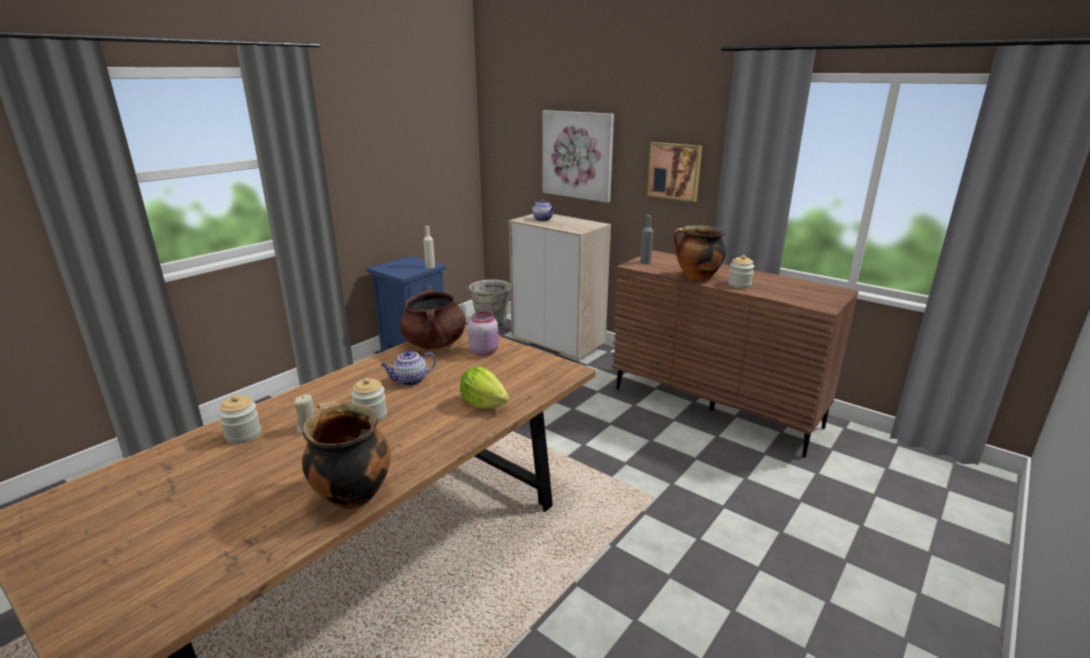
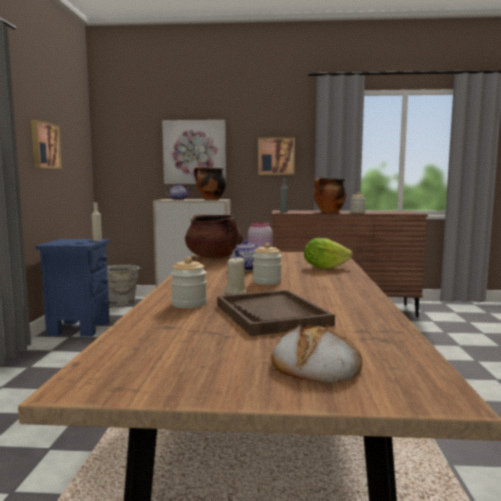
camera: 35 degrees left, 15 degrees down
cooking pot [302,401,391,509] -> cooking pot moved to [194,167,226,200]
none -> picture [31,120,62,169]
none -> brown tray [217,290,335,336]
none -> bread [271,325,363,383]

